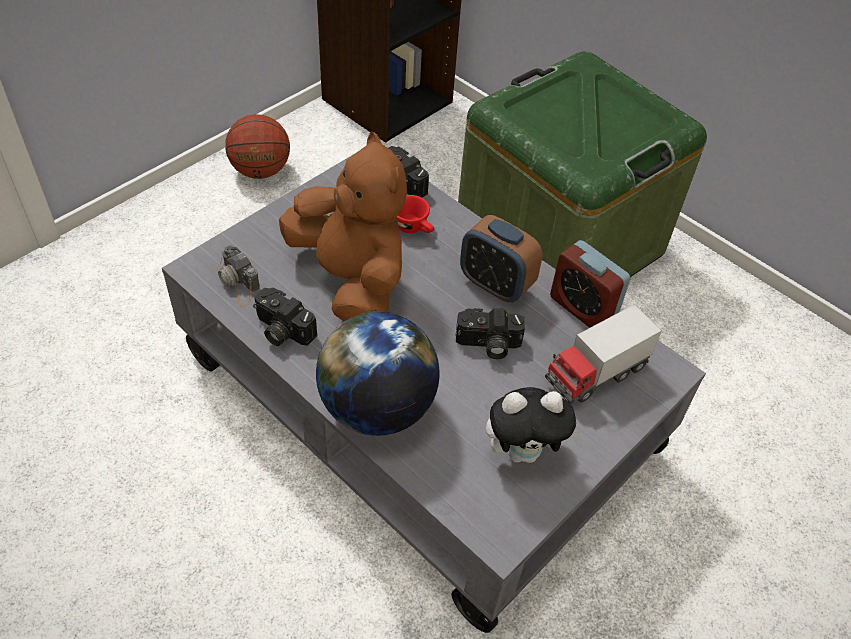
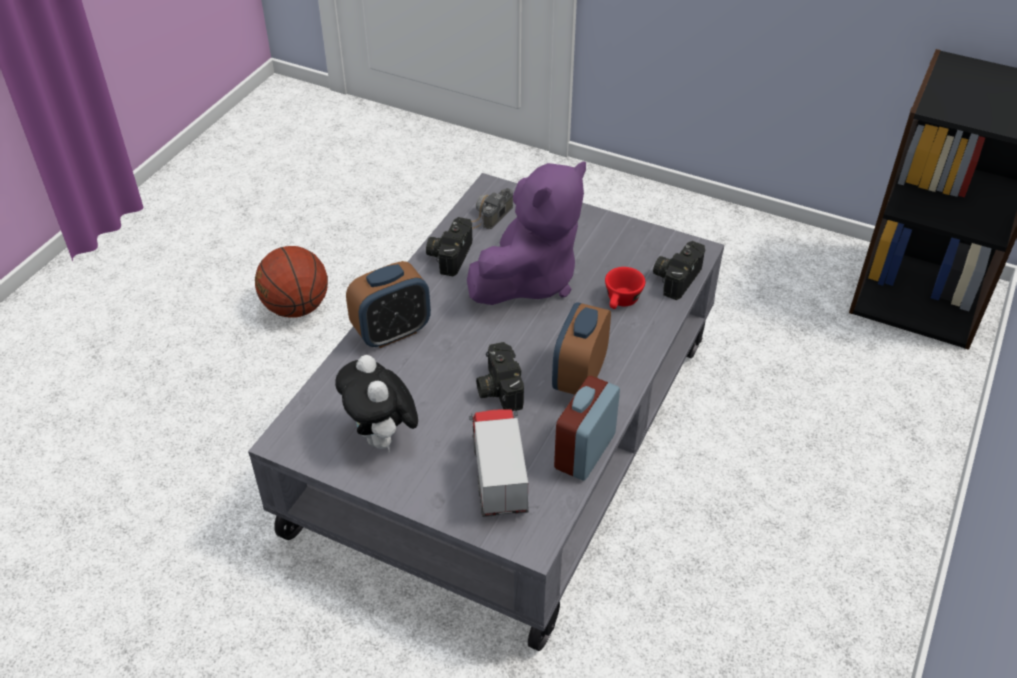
camera: 75 degrees right, 5 degrees down
basketball [225,114,290,179] -> basketball moved to [255,246,328,317]
brown plush toy [279,132,407,322] -> purple plush toy [467,161,586,305]
globe [316,312,440,436] -> alarm clock [346,261,431,348]
green storage box [458,51,707,277] -> none
toy truck [545,304,662,404] -> toy truck turned 45 degrees clockwise [469,409,529,517]

